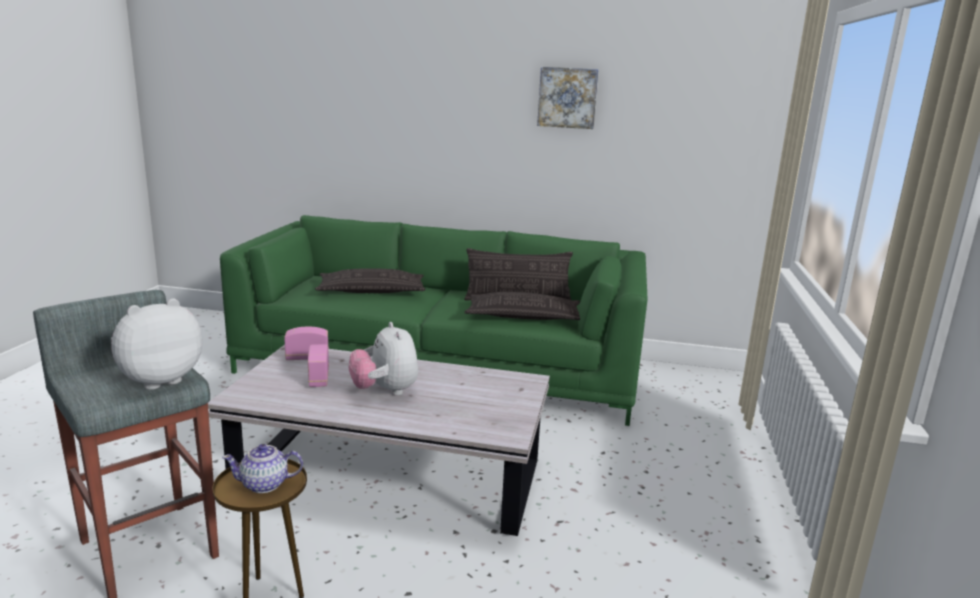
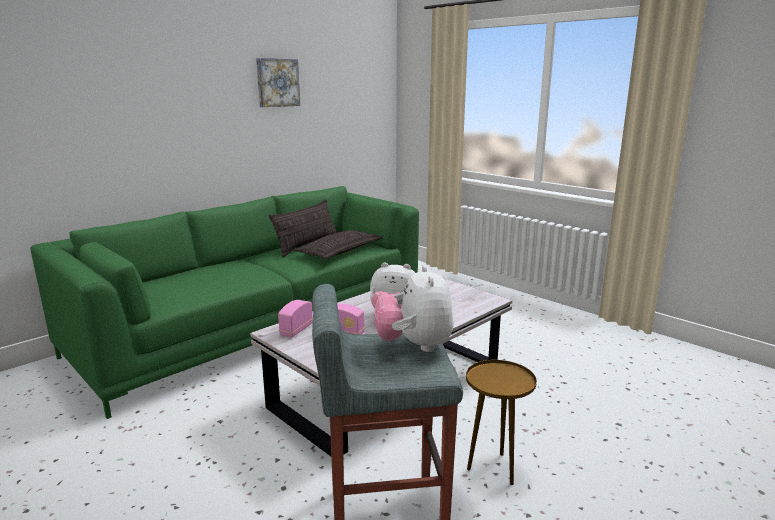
camera: 55 degrees left, 0 degrees up
teapot [222,444,303,493] -> none
pillow [315,268,425,293] -> none

